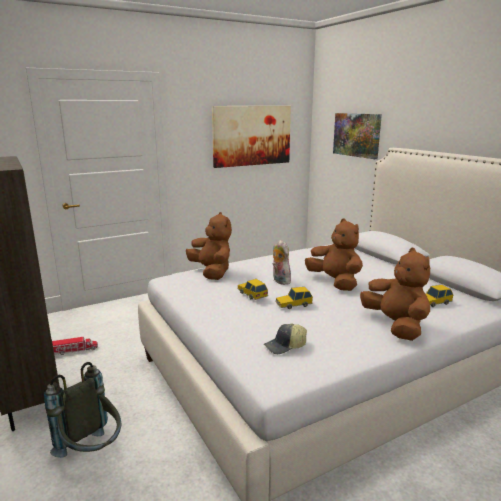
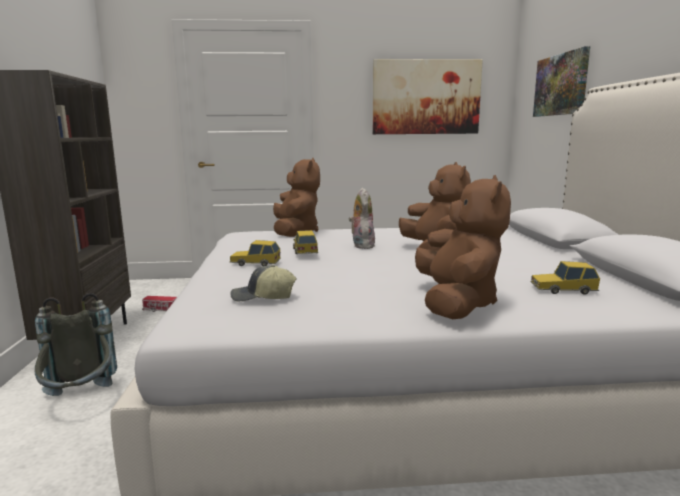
camera: 25 degrees right, 5 degrees down
toy car [275,287,313,309] -> toy car moved to [230,240,281,266]

